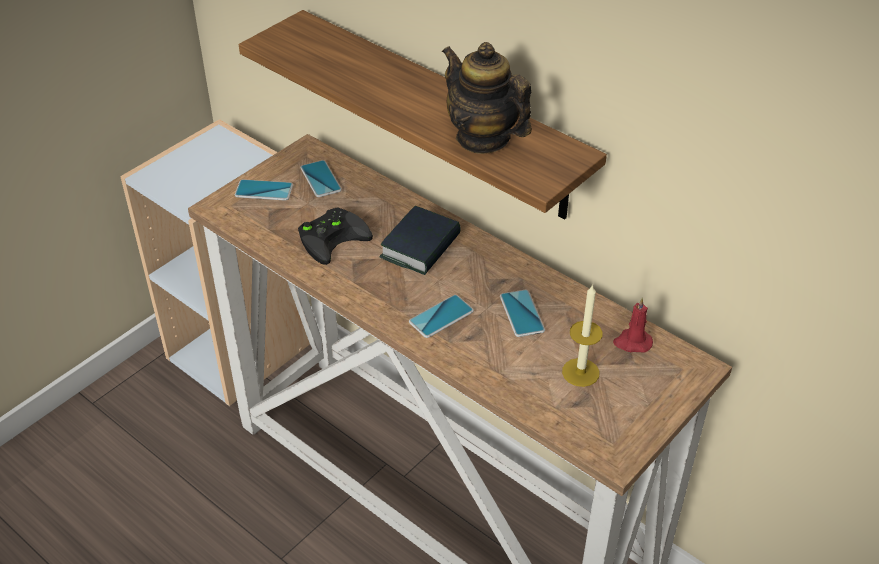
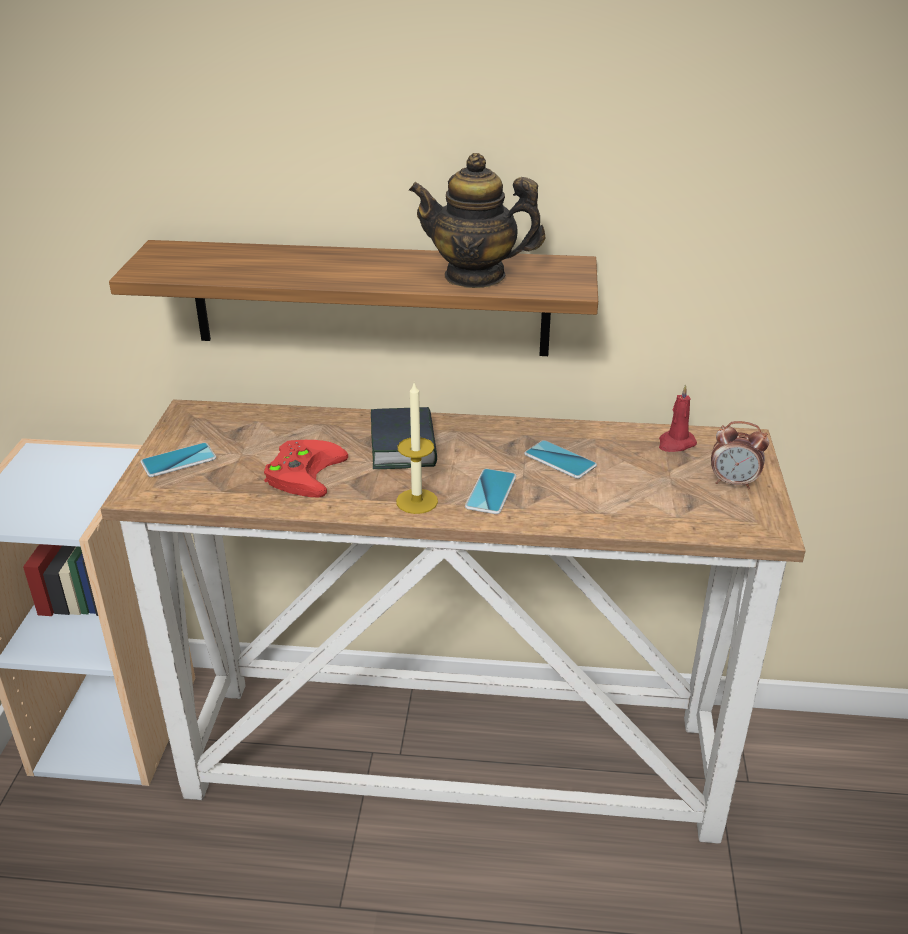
camera: 35 degrees left, 10 degrees down
black game controller [298,207,373,265] -> red game controller [264,440,348,497]
phone [300,160,342,197] -> none
candle [562,284,603,387] -> candle moved to [396,383,438,514]
none -> alarm clock [711,421,769,489]

